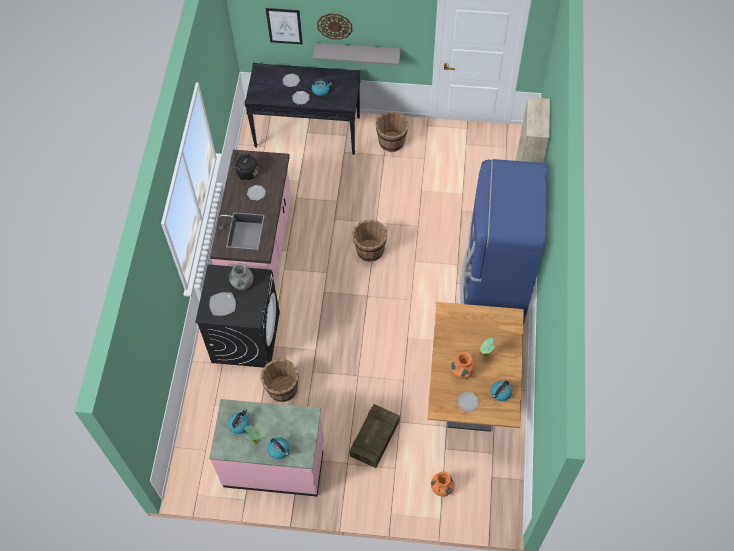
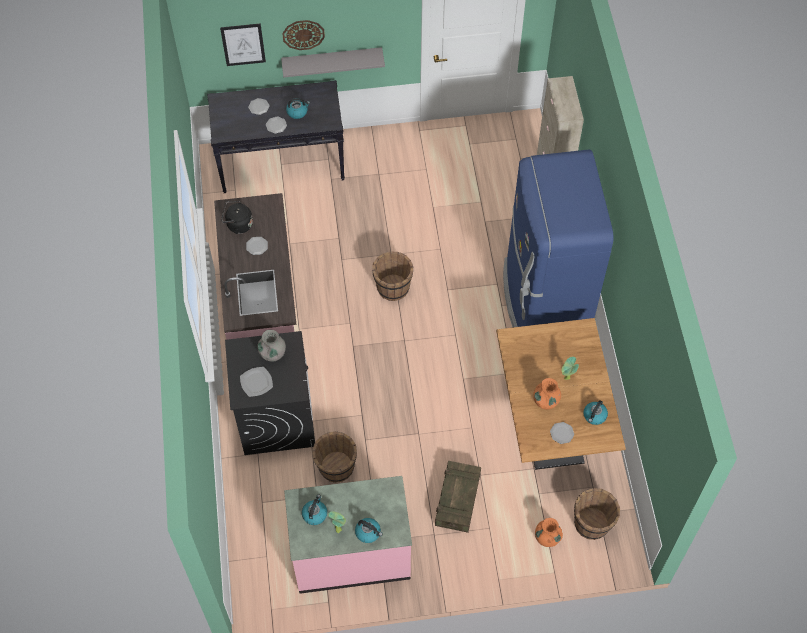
camera: 15 degrees left, 0 degrees up
brown bucket [376,112,409,152] -> brown bucket moved to [574,488,620,540]

